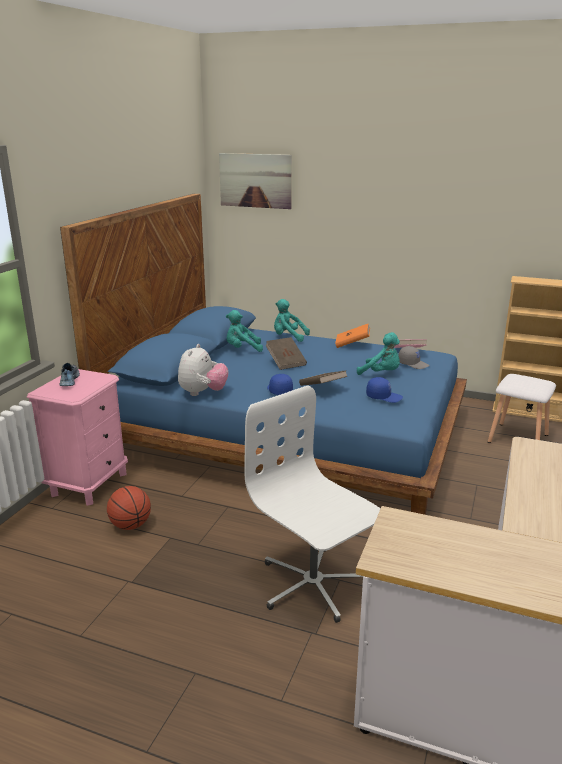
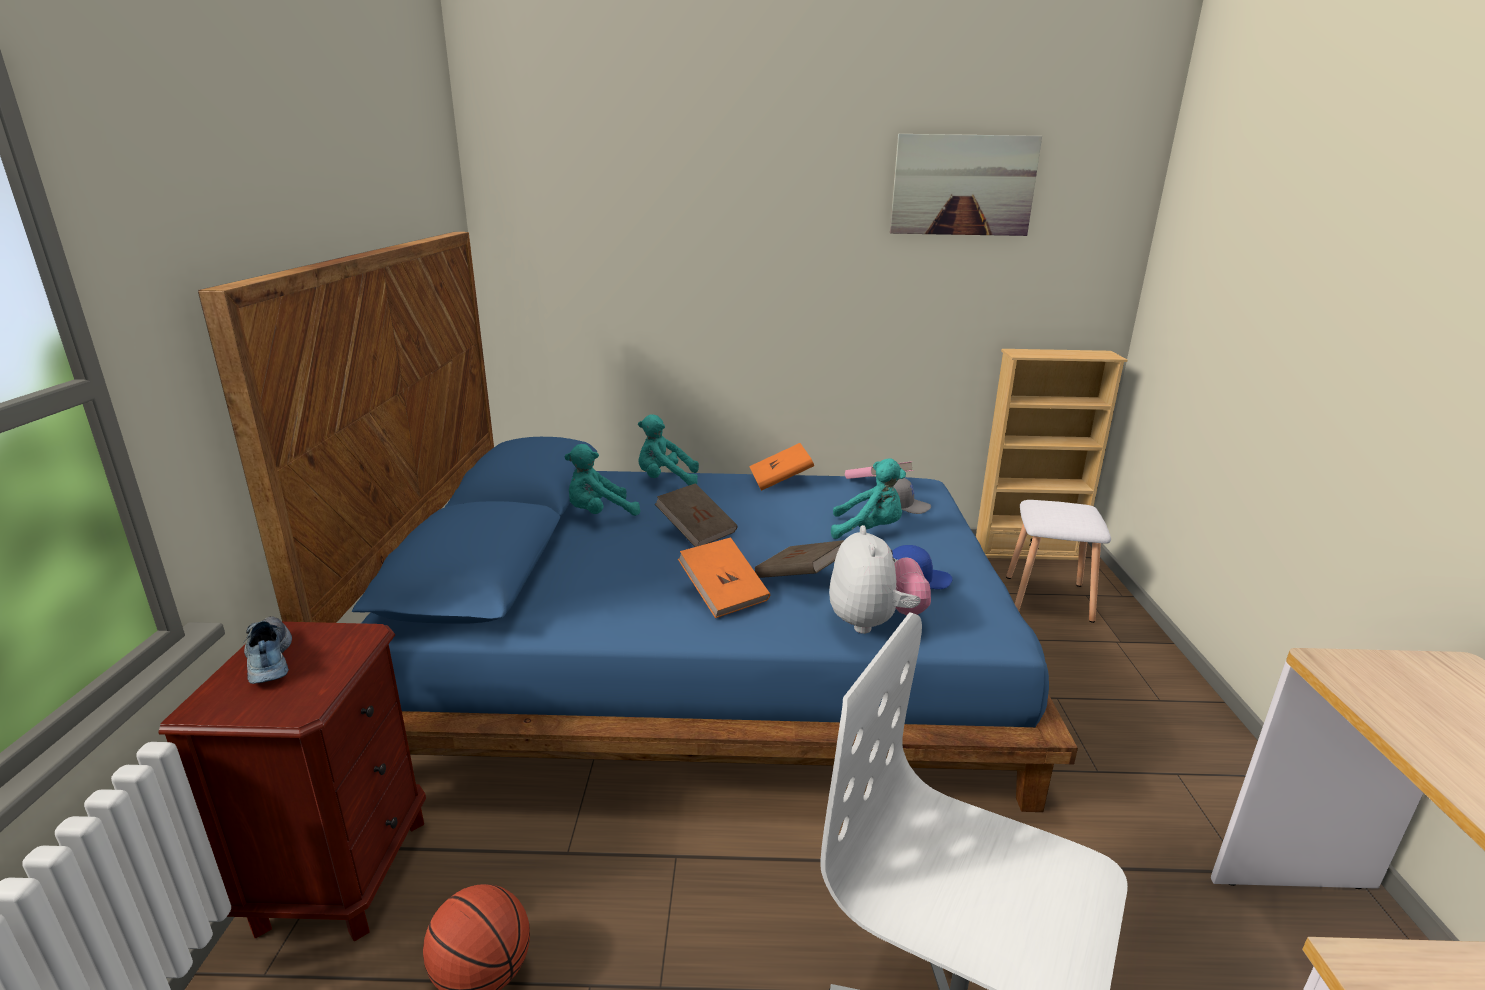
camera: 20 degrees left, 0 degrees up
pink nightstand [27,369,128,506] -> brown nightstand [158,622,426,941]
plush toy [178,344,228,396] -> plush toy moved to [829,525,931,634]
picture [219,153,292,209] -> picture moved to [890,134,1042,236]
blue cap [267,374,293,395] -> orange book [678,537,770,618]

